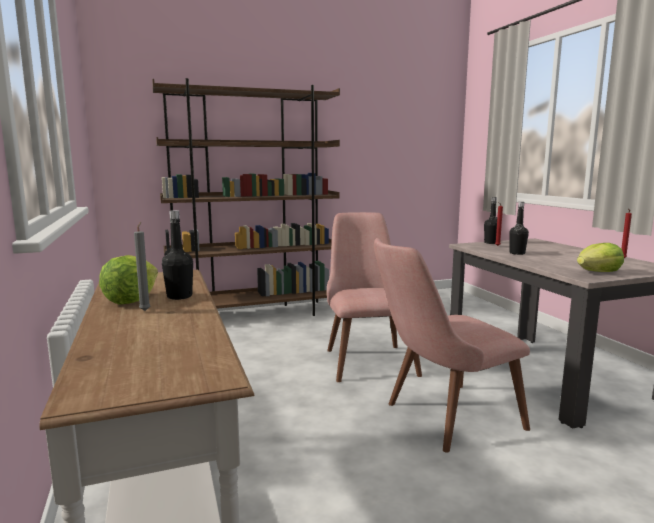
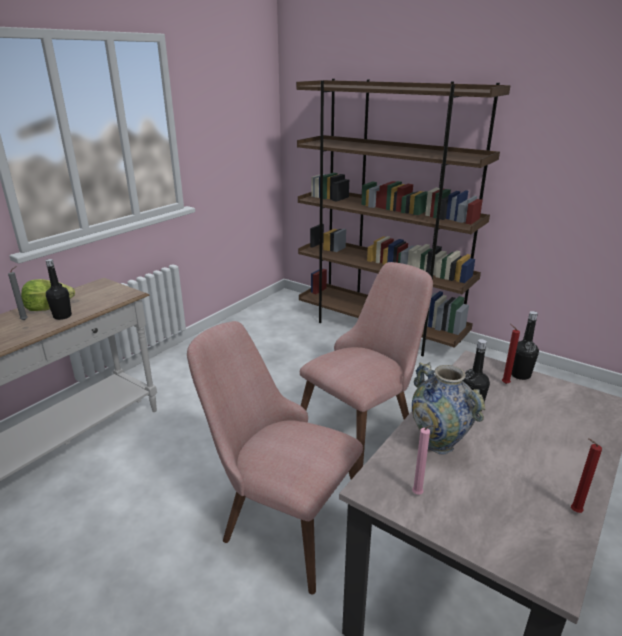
camera: 55 degrees right, 15 degrees up
lettuce [577,243,624,272] -> pink candle [412,425,436,495]
none -> vase [412,362,485,454]

